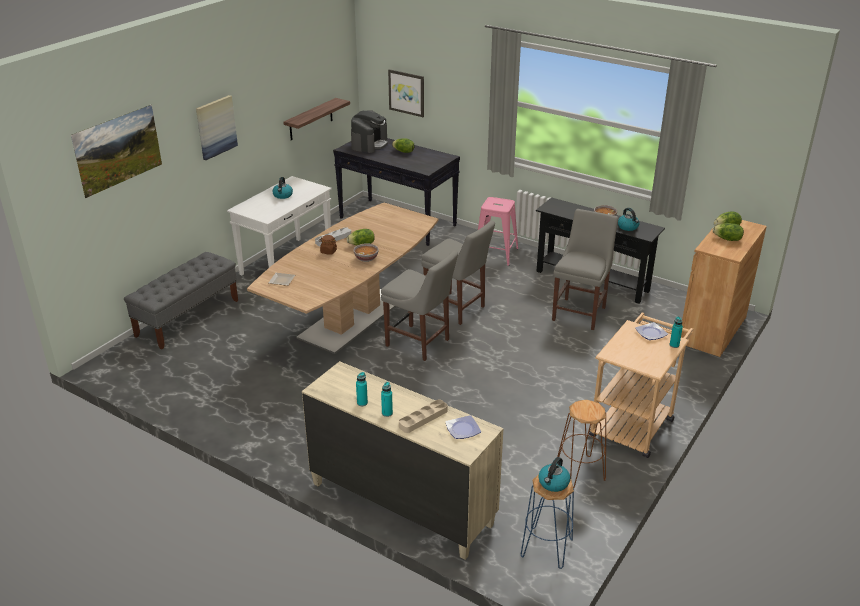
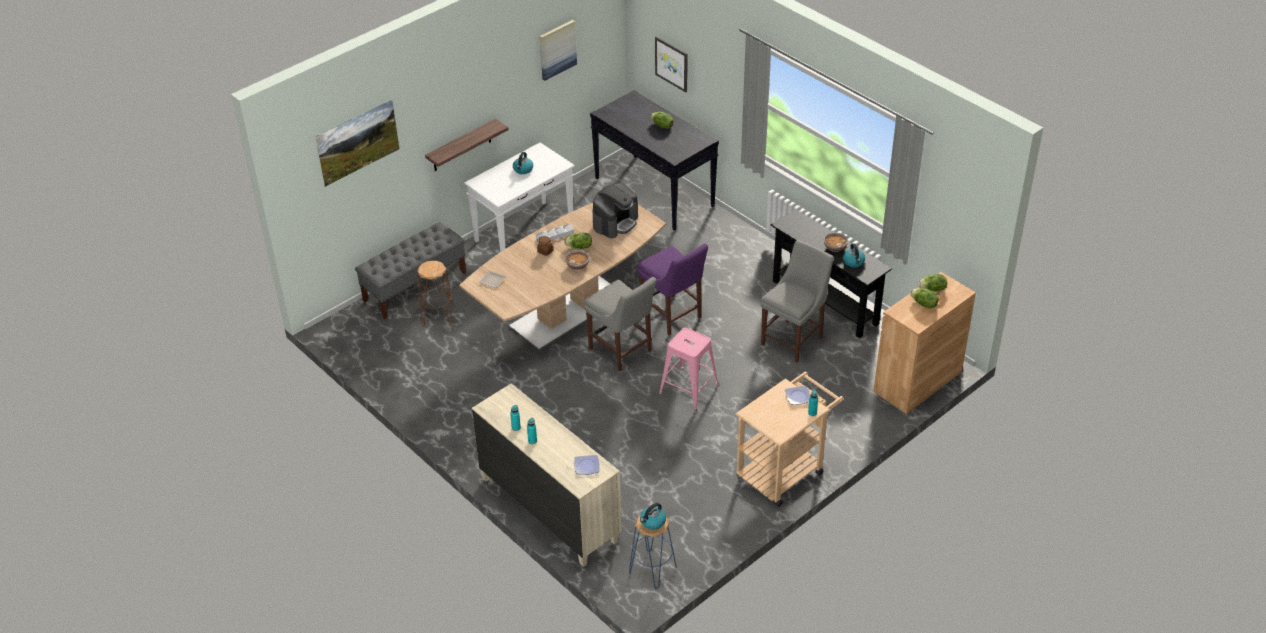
camera: 15 degrees right, 10 degrees up
picture [196,95,238,160] -> picture moved to [540,20,577,81]
shelf [283,98,350,140] -> shelf moved to [425,119,509,171]
coffee machine [351,110,388,153] -> coffee machine moved to [593,183,638,238]
beige tray [399,399,448,433] -> none
grey chair [421,221,495,325] -> purple chair [637,244,708,336]
pink stool [478,197,518,266] -> pink stool moved to [659,328,719,410]
brown stool [557,400,606,488] -> brown stool moved to [417,261,453,327]

